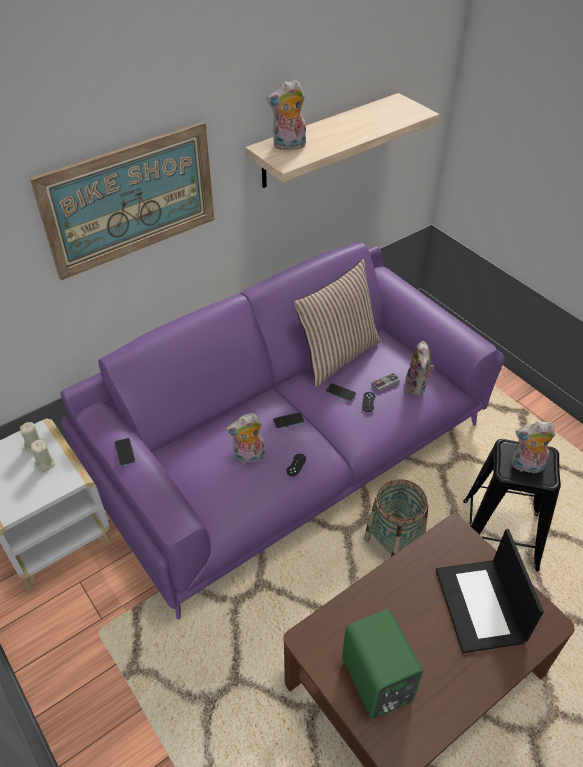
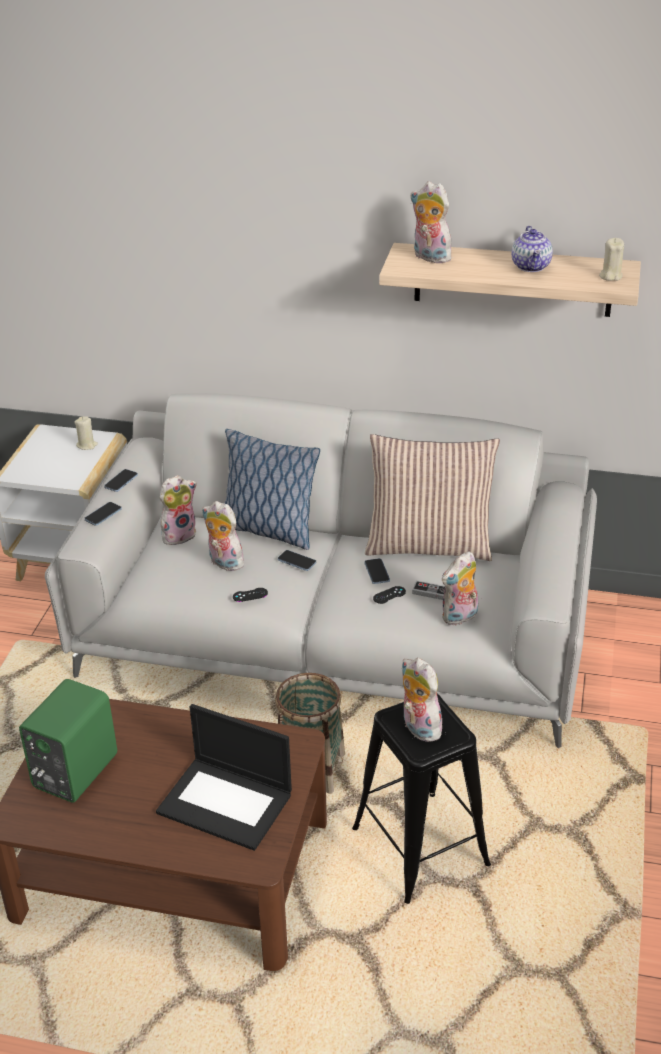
camera: 50 degrees right, 10 degrees down
picture [30,122,214,280] -> none
beige candle [30,440,55,472] -> beige candle moved to [599,238,624,281]
purple sofa [60,242,504,620] -> grey sofa [45,393,597,748]
laptop [436,529,544,653] -> laptop turned 105 degrees counterclockwise [156,704,292,851]
none -> phone [84,502,122,526]
none -> plush toy [160,475,197,545]
none -> pillow [224,429,320,550]
none -> teapot [512,226,553,272]

